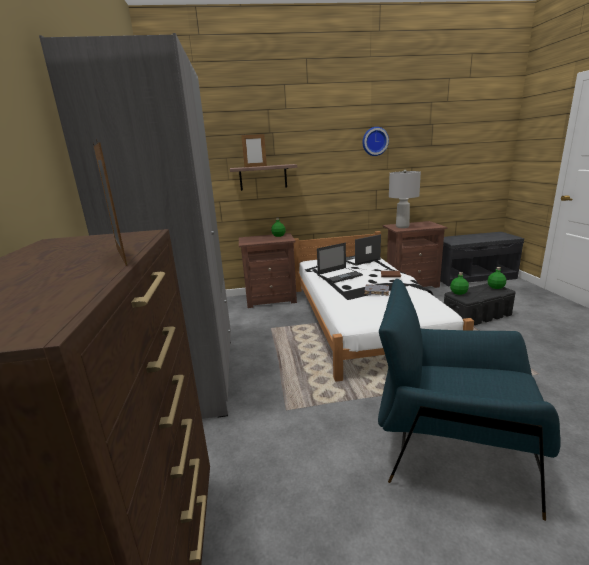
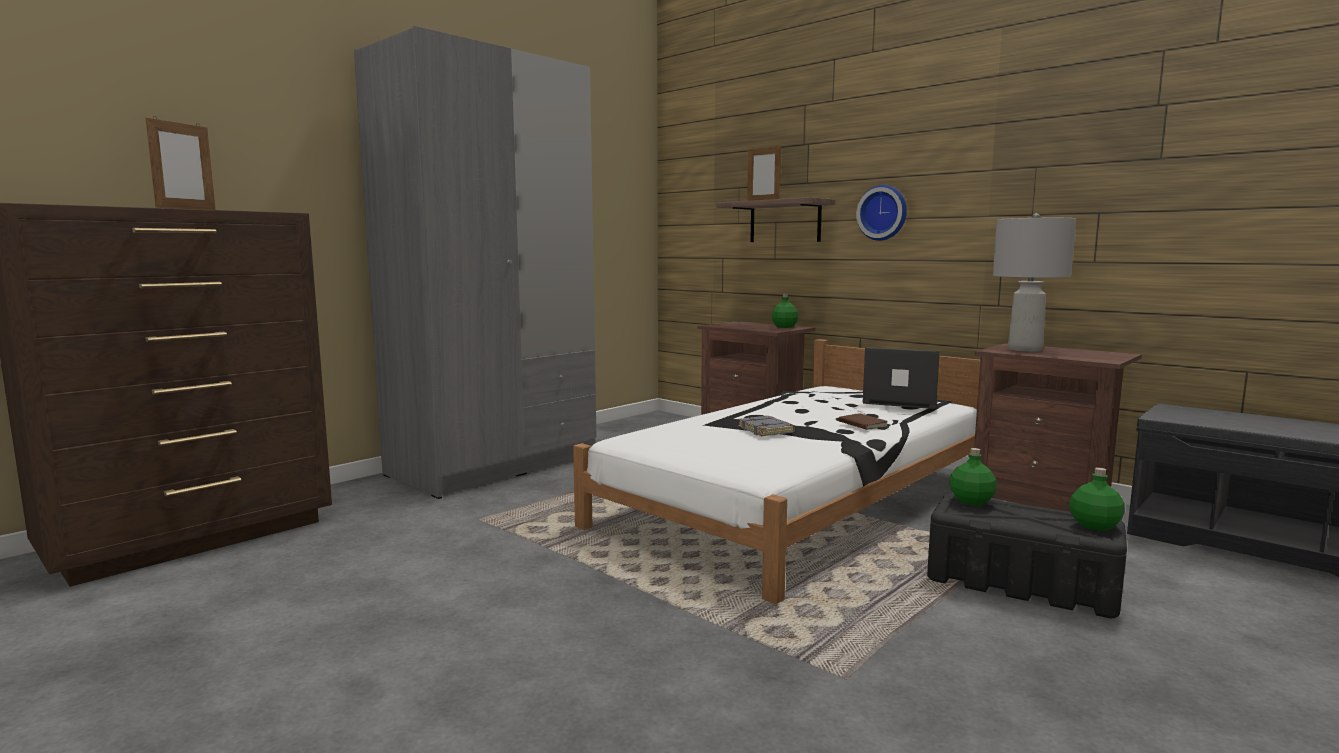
camera: 50 degrees right, 10 degrees down
laptop [317,243,363,283] -> none
wall clock [363,127,389,156] -> wall clock moved to [856,185,907,241]
blue armchair [378,279,561,521] -> none

